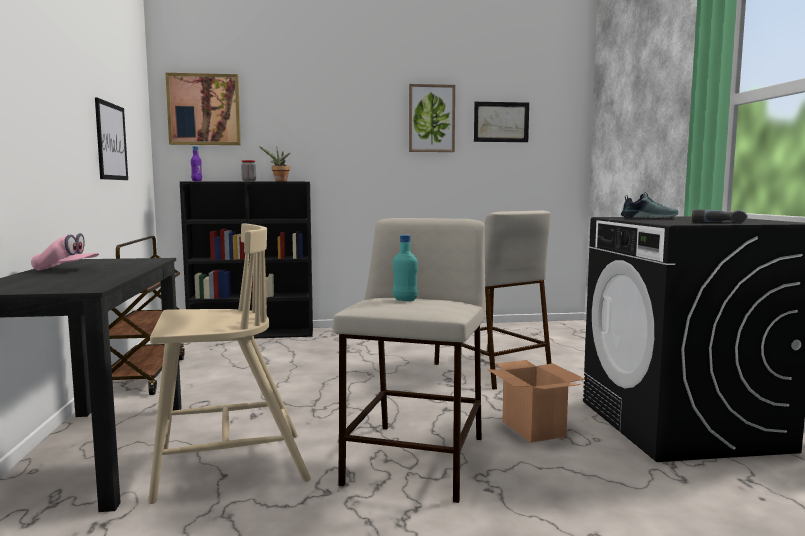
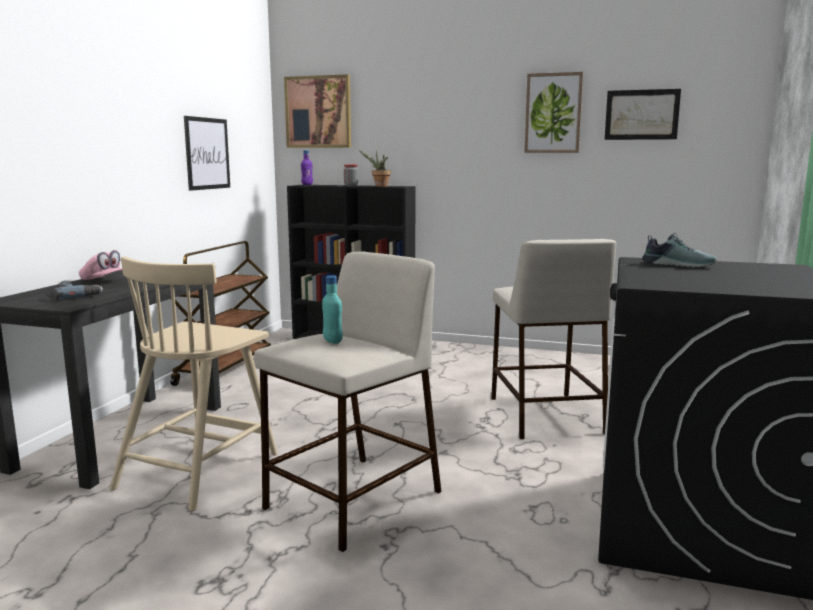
camera: 25 degrees right, 5 degrees up
beige chair [148,224,311,504] -> beige chair turned 105 degrees clockwise [110,256,277,511]
cardboard box [487,360,585,443] -> none
power drill [692,209,748,223] -> power drill moved to [54,281,103,299]

